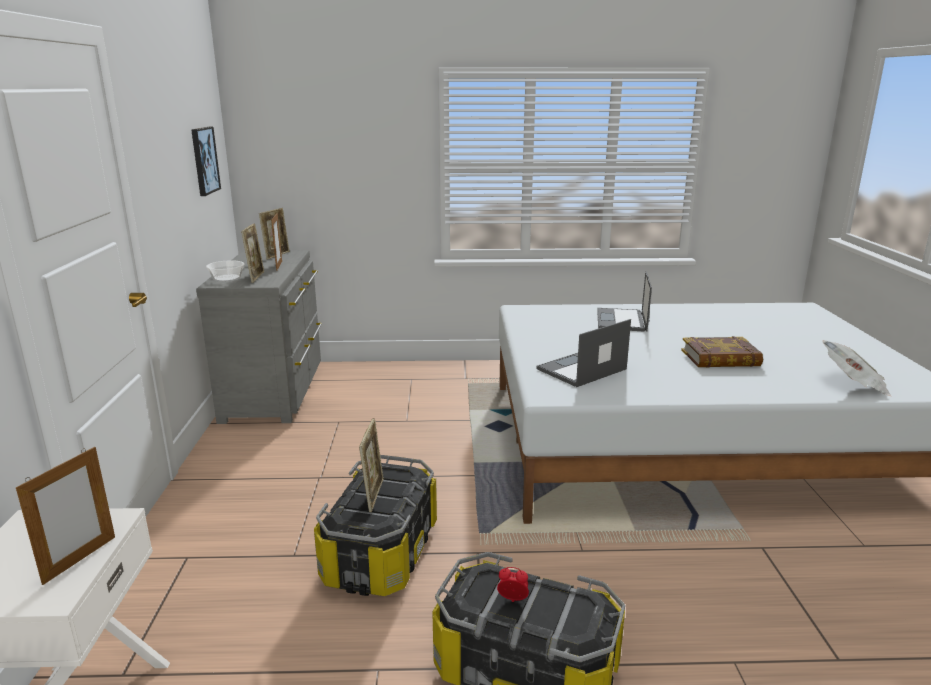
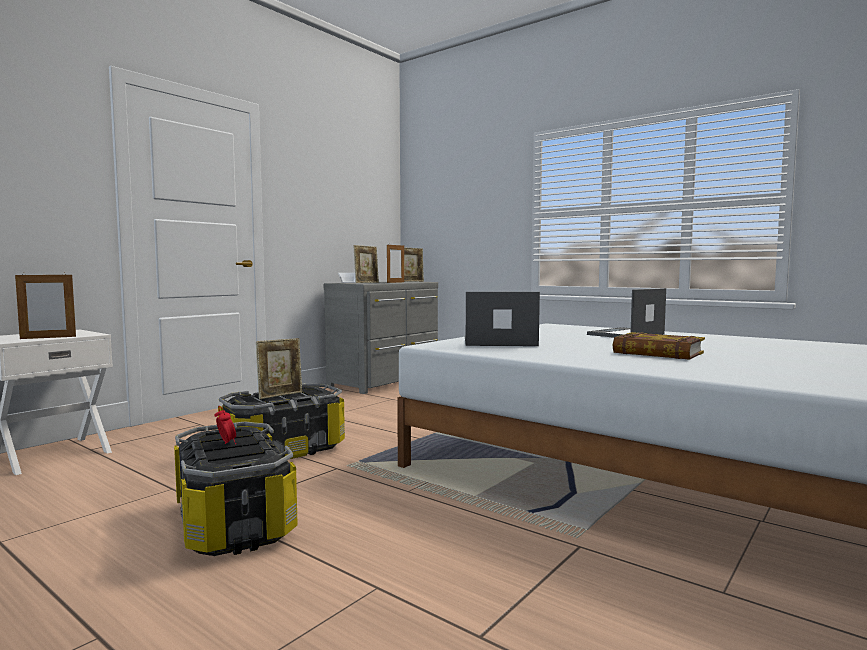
camera: 40 degrees right, 15 degrees down
picture [191,127,221,196] -> none
newspaper [822,340,891,396] -> none

